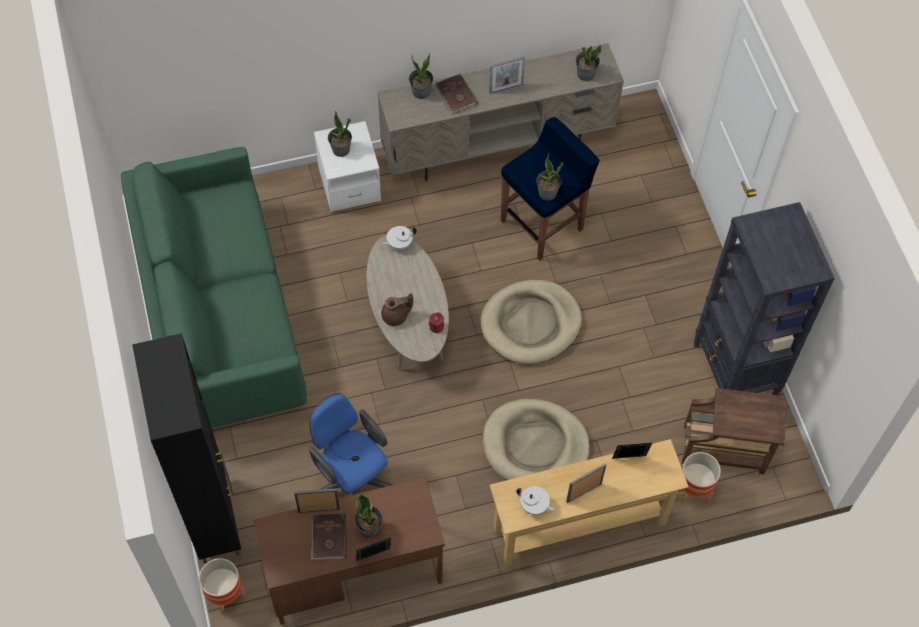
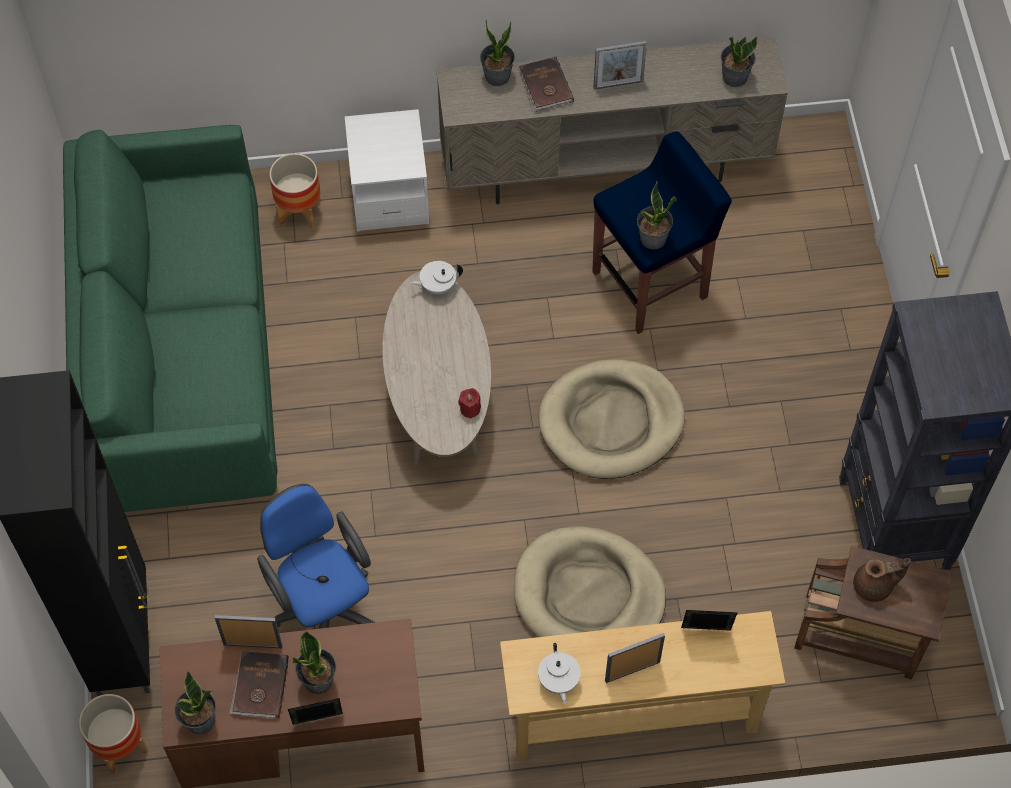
camera: 10 degrees right, 0 degrees up
potted plant [328,110,352,157] -> potted plant moved to [174,671,216,734]
brown teapot [381,294,413,326] -> brown teapot moved to [853,558,911,602]
white teapot [516,486,556,515] -> white teapot turned 45 degrees clockwise [538,643,581,704]
planter [680,452,721,504] -> planter moved to [269,153,321,229]

